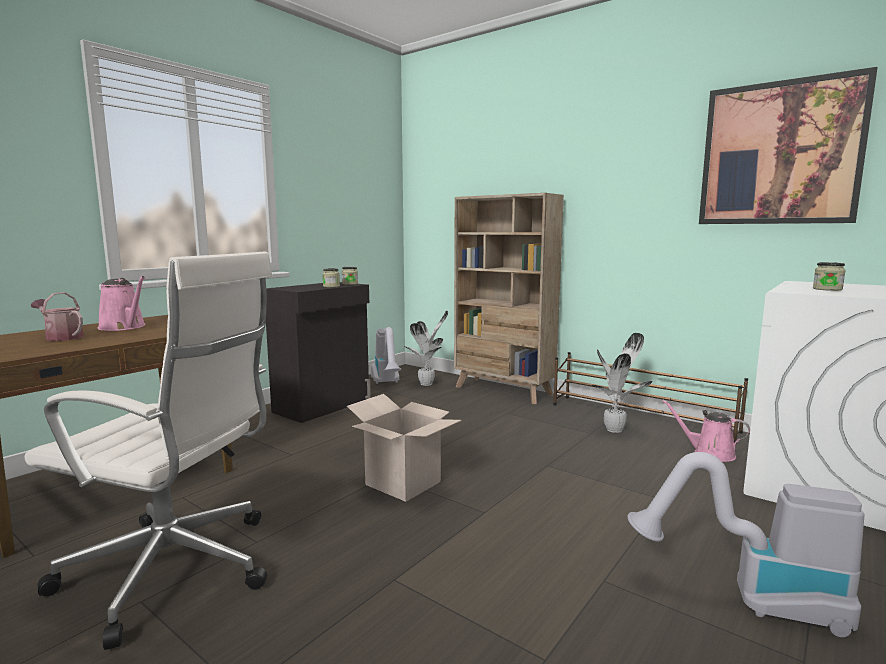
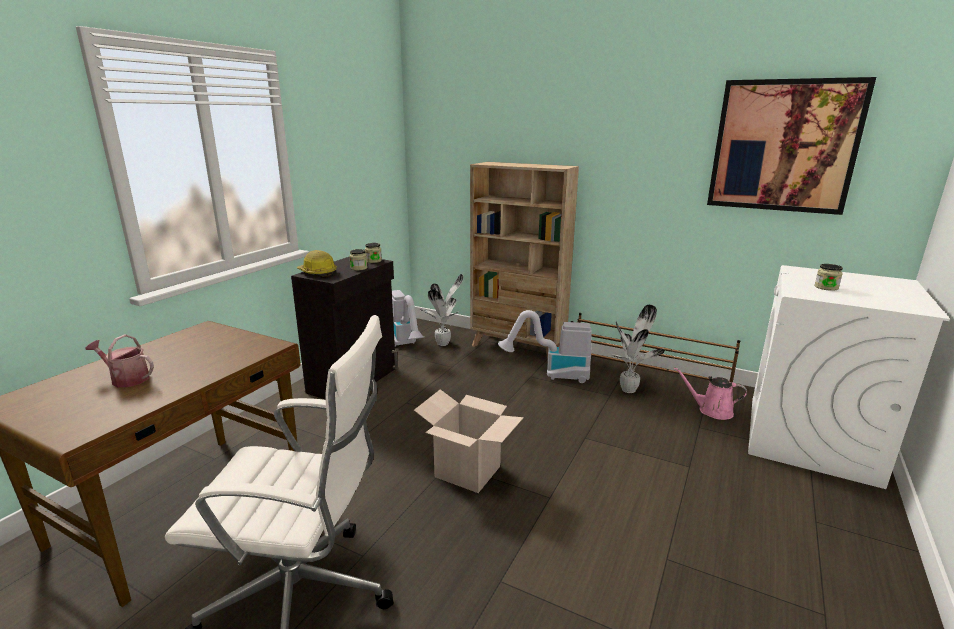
camera: 10 degrees left, 10 degrees up
pink watering can [98,276,146,331] -> none
vacuum cleaner [627,452,865,637] -> vacuum cleaner moved to [498,310,592,383]
none -> hard hat [297,250,337,276]

